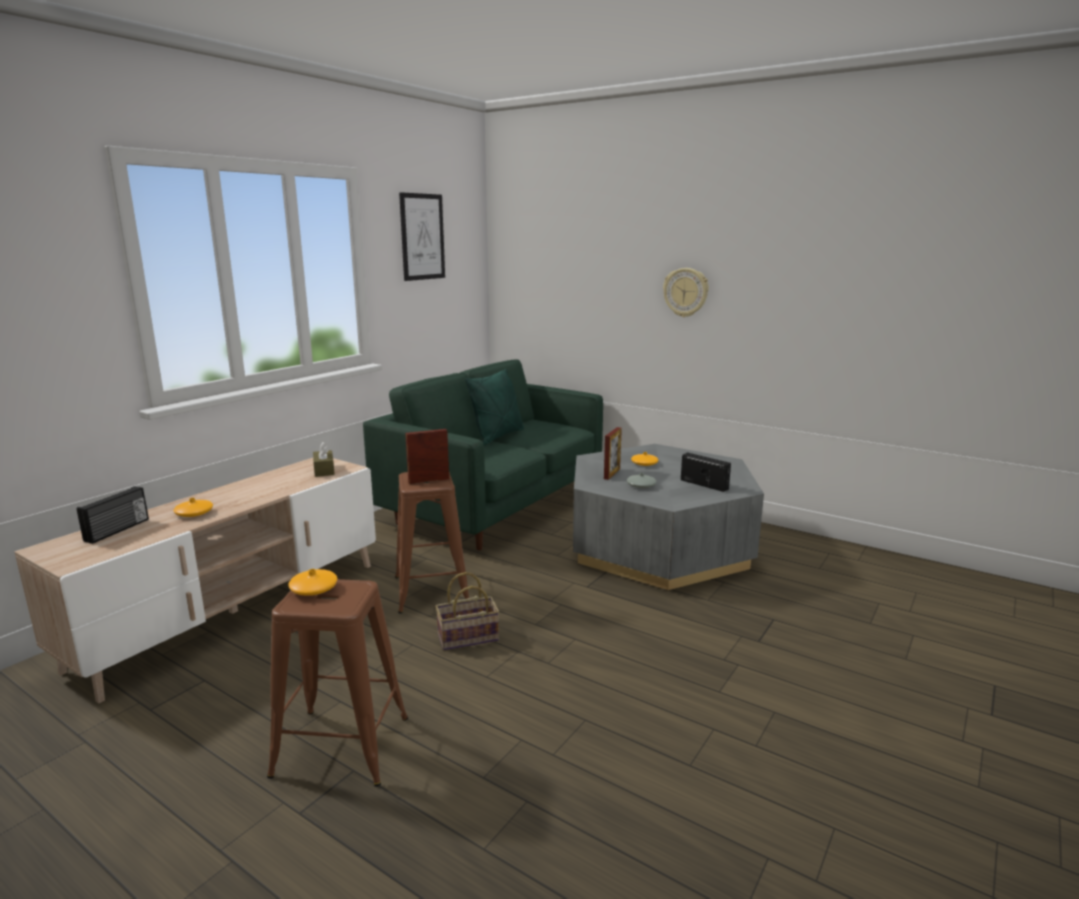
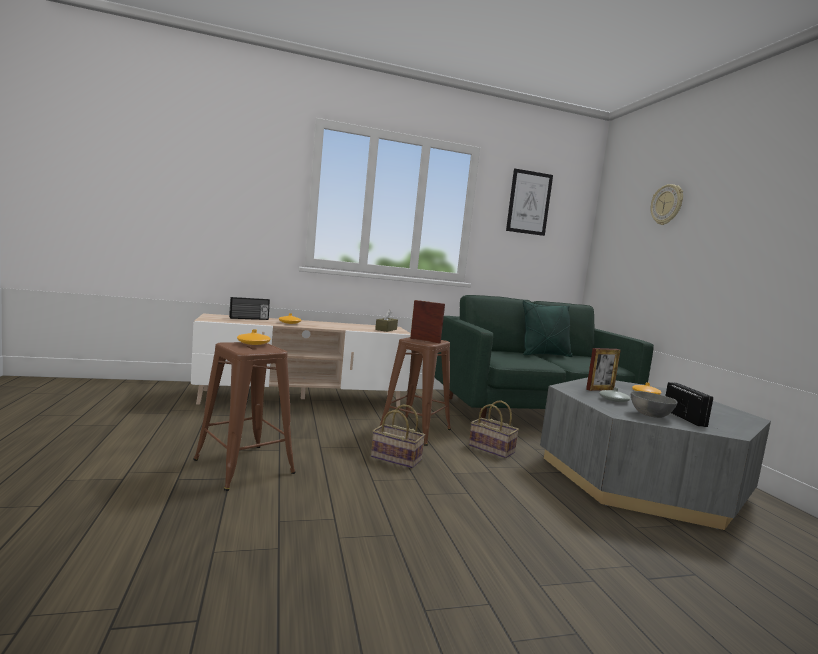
camera: 40 degrees right, 10 degrees down
wall clock [663,268,709,317] -> wall clock moved to [650,184,683,225]
none -> basket [469,400,519,458]
none -> grey bowl [631,391,678,418]

